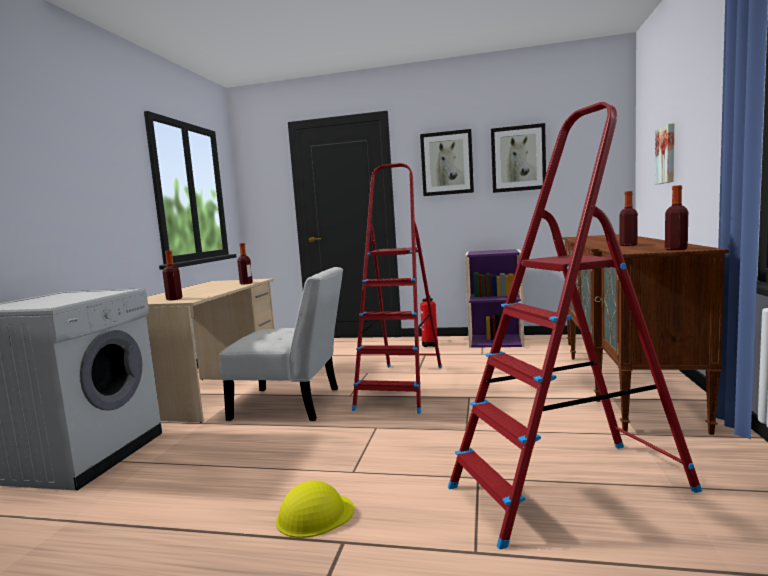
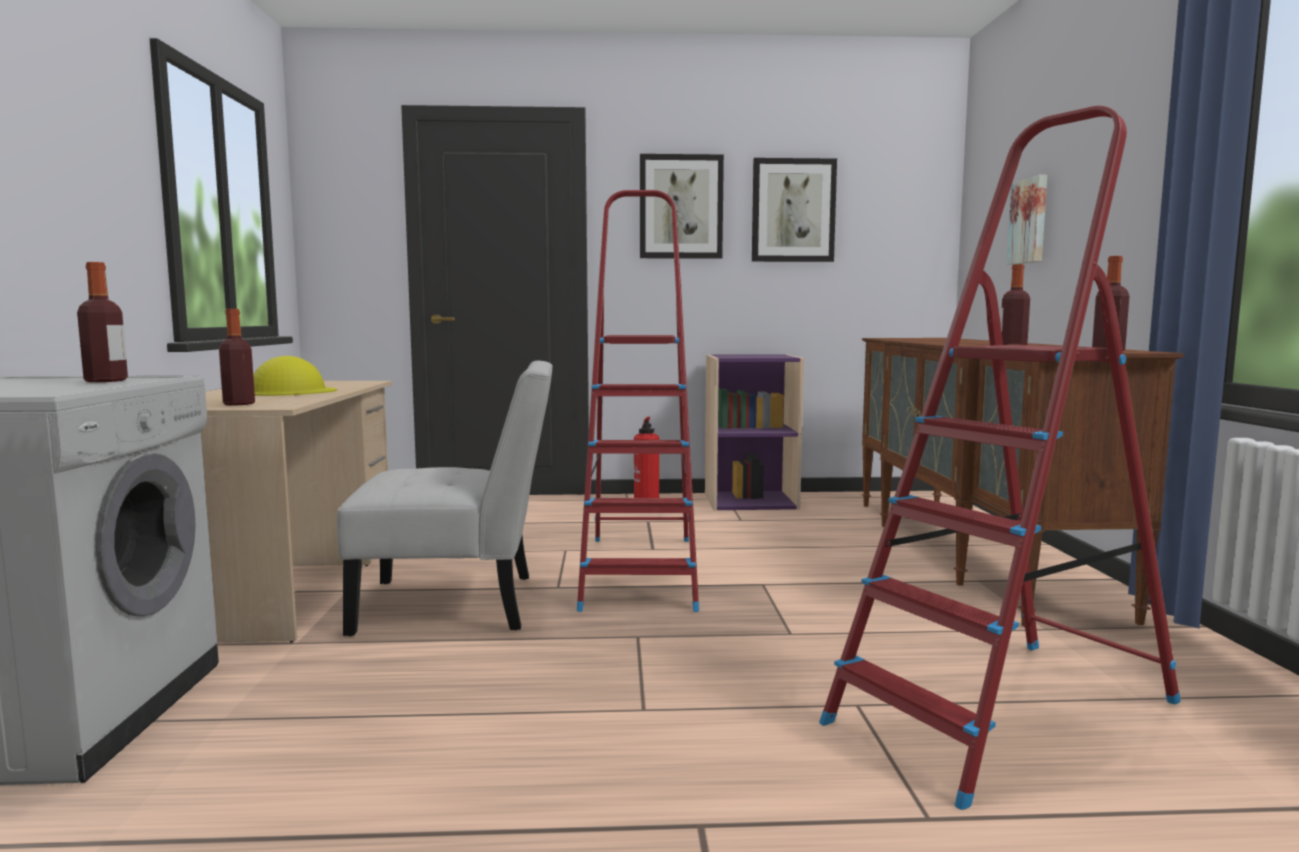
camera: 15 degrees left, 0 degrees up
bottle [237,243,253,284] -> bottle moved to [77,262,128,382]
yellow hard hat [276,481,354,538] -> yellow hard hat moved to [253,356,337,396]

